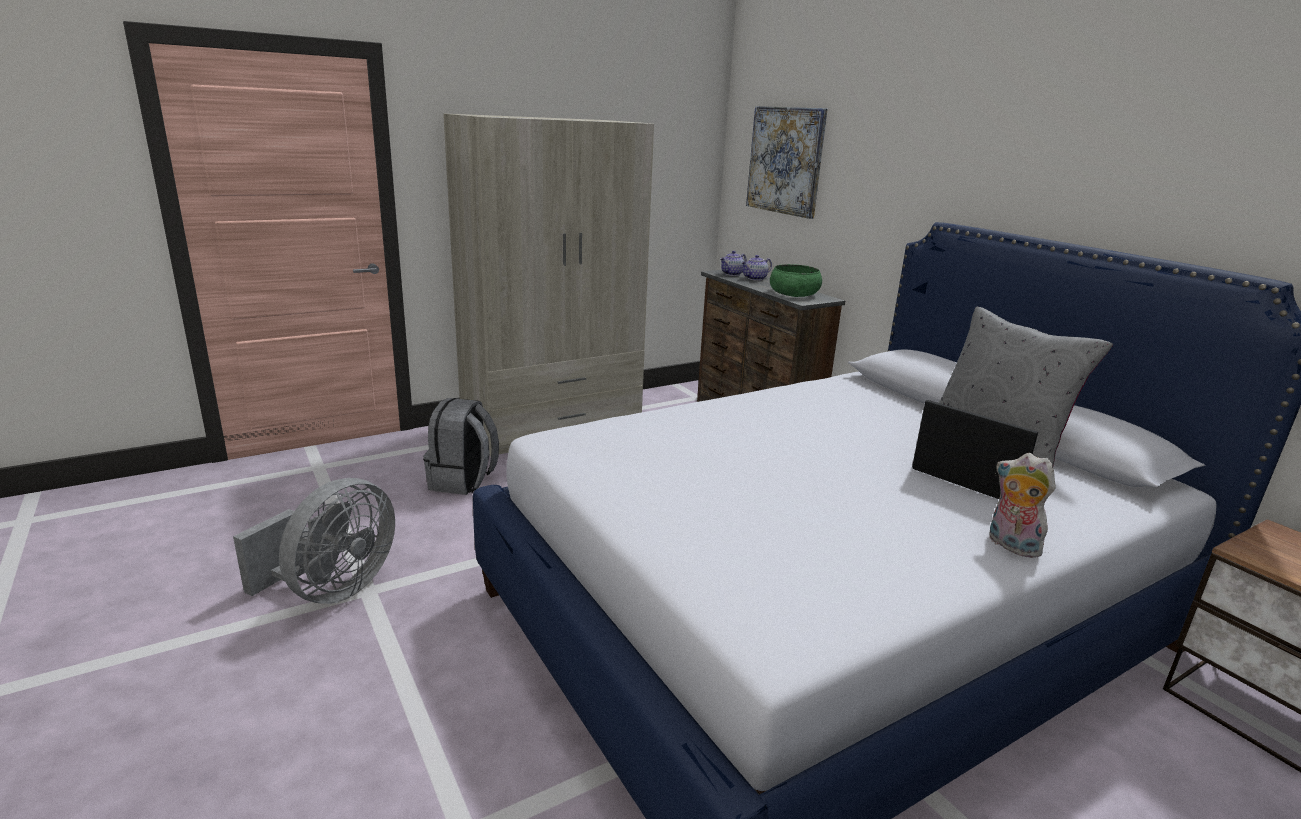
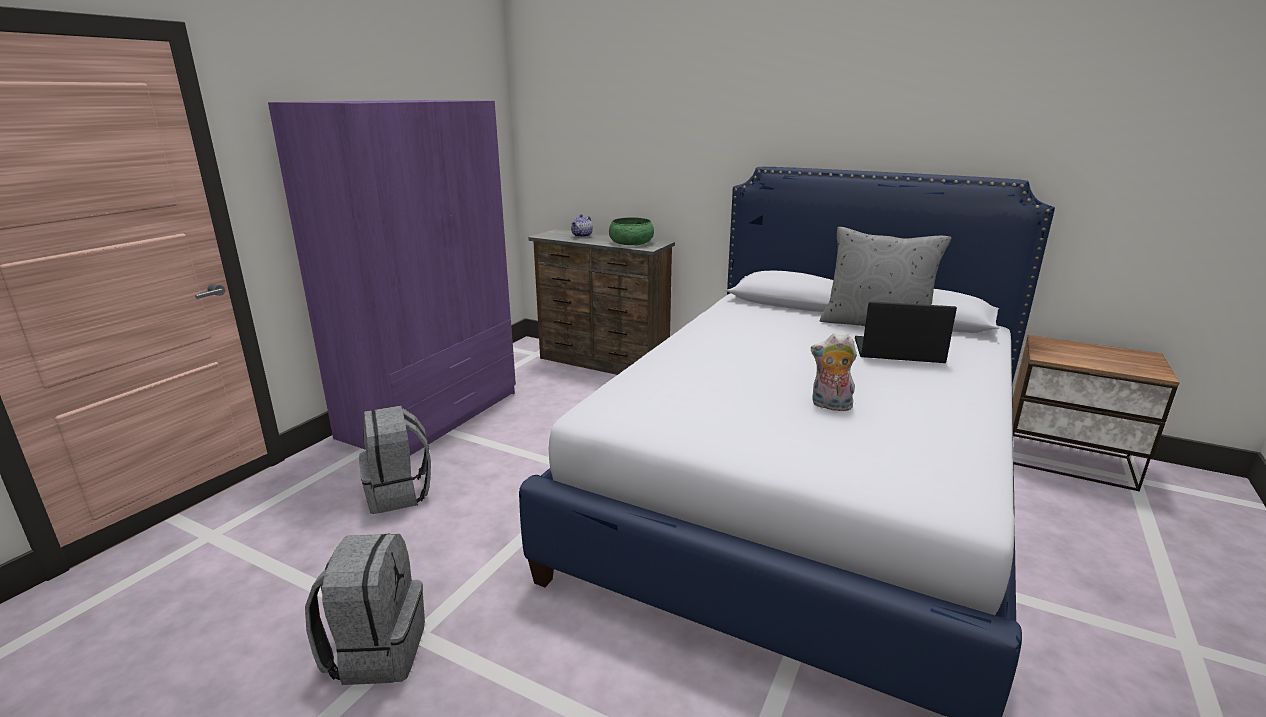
camera: 30 degrees left, 0 degrees up
grey fan [233,478,395,604] -> grey backpack [305,534,425,685]
beige wardrobe [443,114,654,457] -> purple wardrobe [268,100,516,456]
teapot [720,251,747,276] -> none
picture [746,106,828,219] -> none
plush toy [989,453,1056,558] -> plush toy moved to [811,333,857,413]

